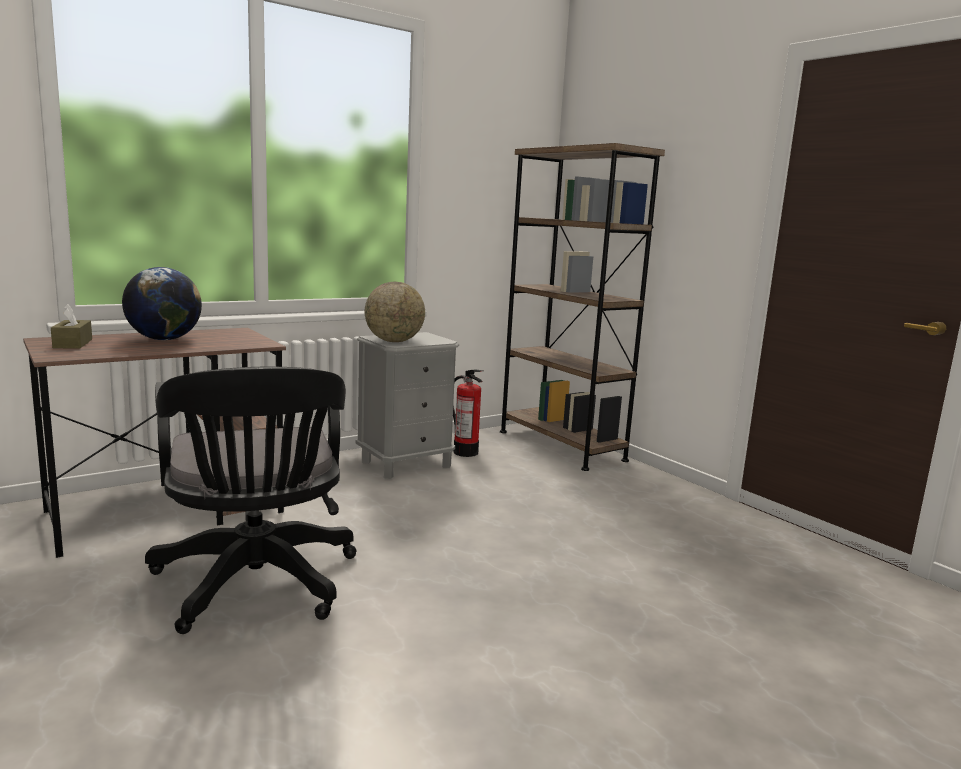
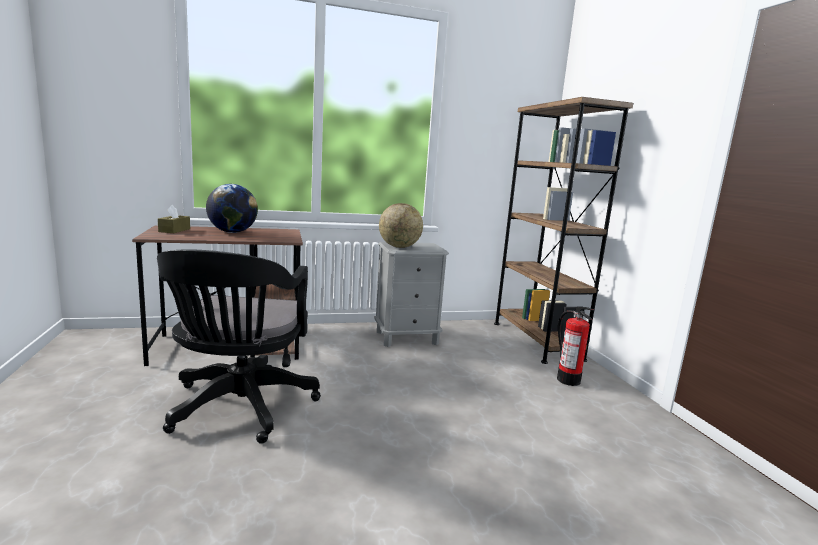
camera: 20 degrees right, 0 degrees up
fire extinguisher [453,369,484,457] -> fire extinguisher moved to [557,307,595,386]

